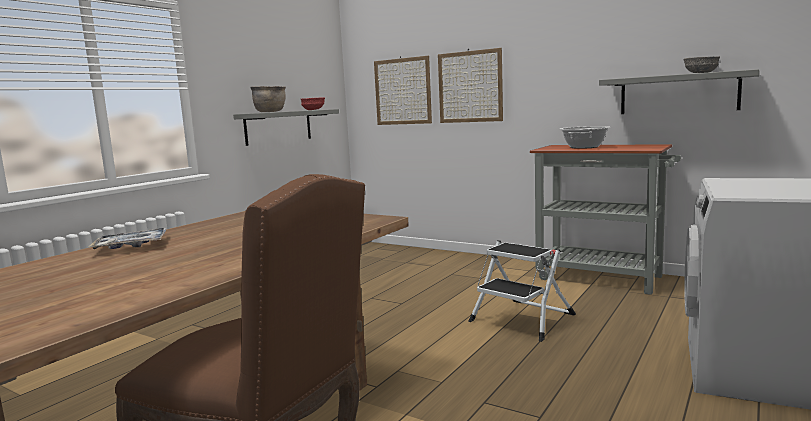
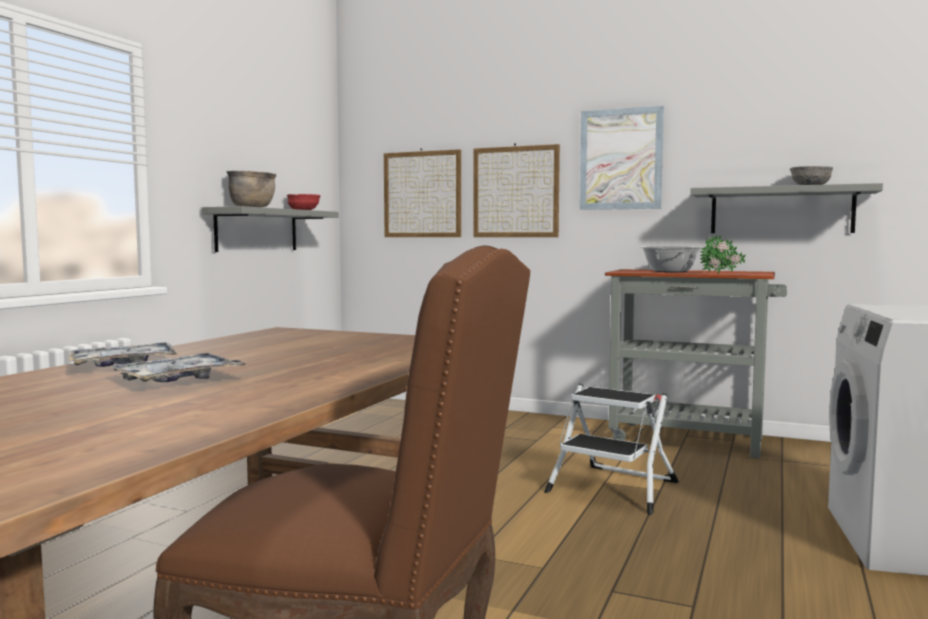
camera: 10 degrees left, 5 degrees down
none -> tray [110,353,247,382]
none -> picture [579,106,664,210]
none -> potted plant [700,235,746,273]

